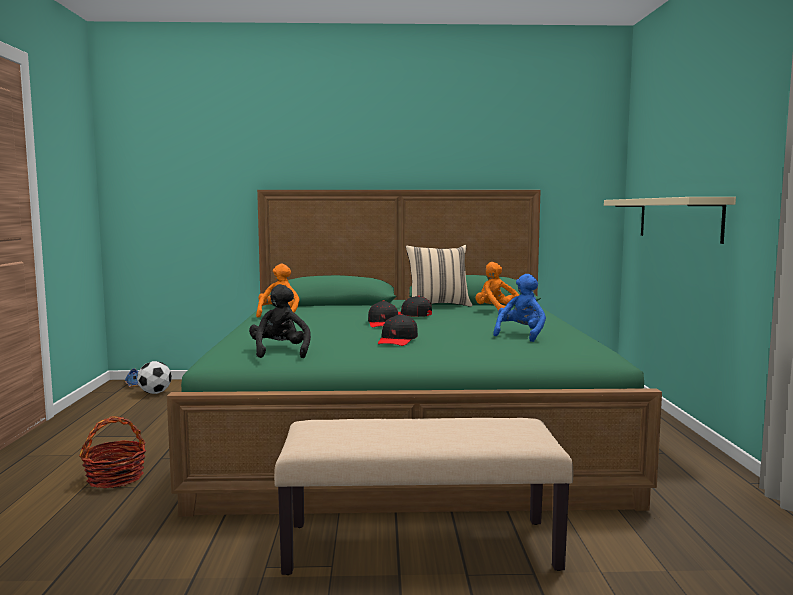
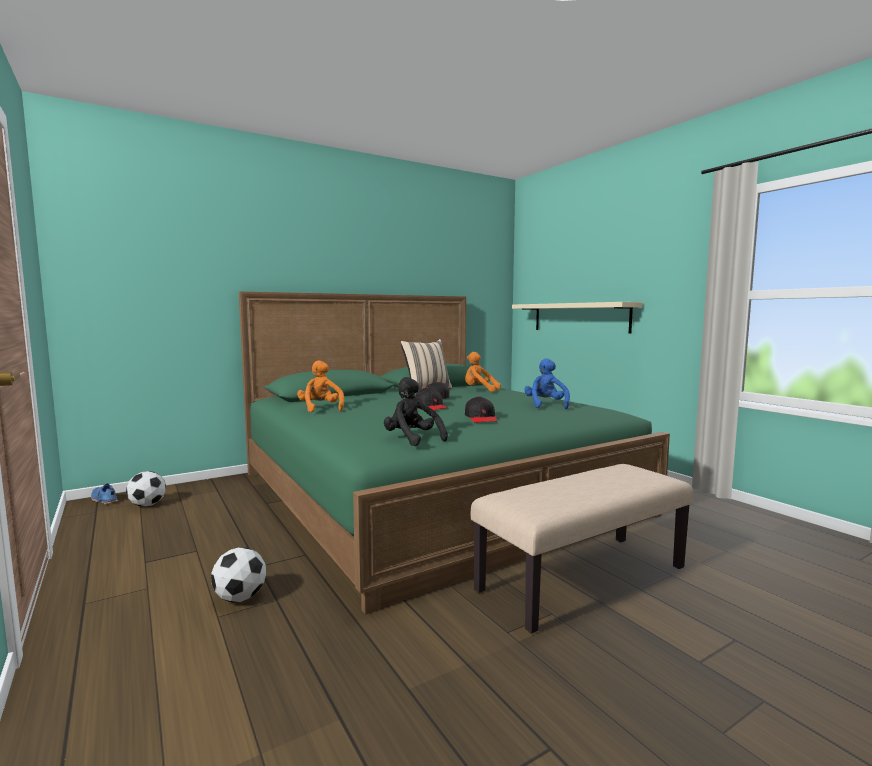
camera: 30 degrees left, 0 degrees up
basket [80,417,146,488] -> football [211,547,266,602]

